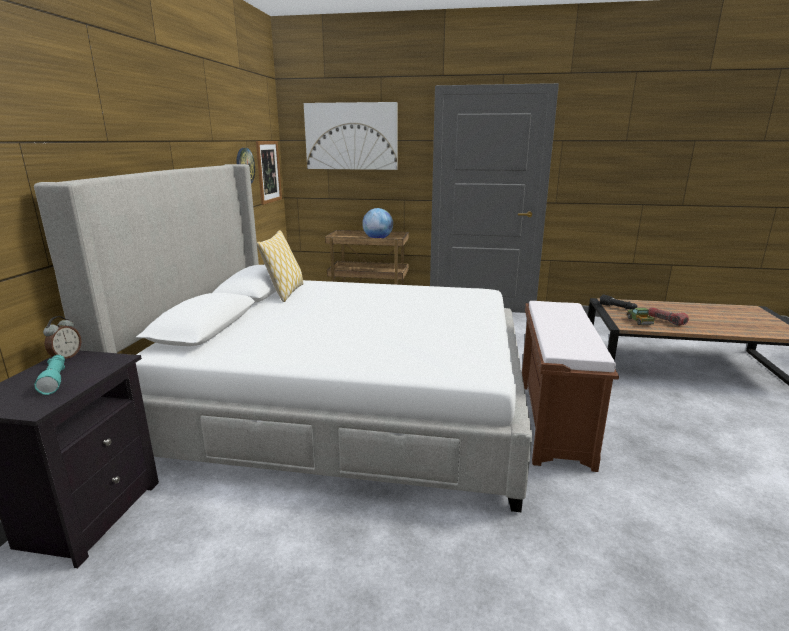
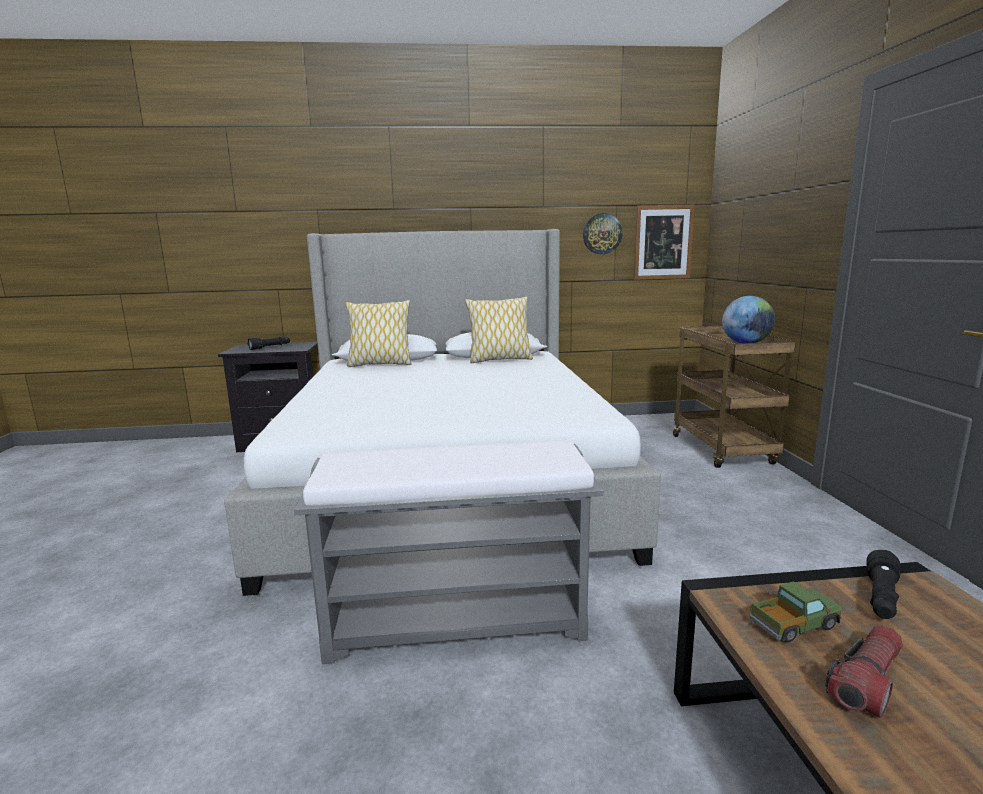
camera: 75 degrees right, 5 degrees down
turquoise flashlight [34,355,65,395] -> black flashlight [247,336,290,350]
alarm clock [43,316,81,359] -> none
picture [304,102,398,170] -> none
brown bench [522,301,619,472] -> grey bench [294,440,603,664]
none -> pillow [346,300,412,367]

